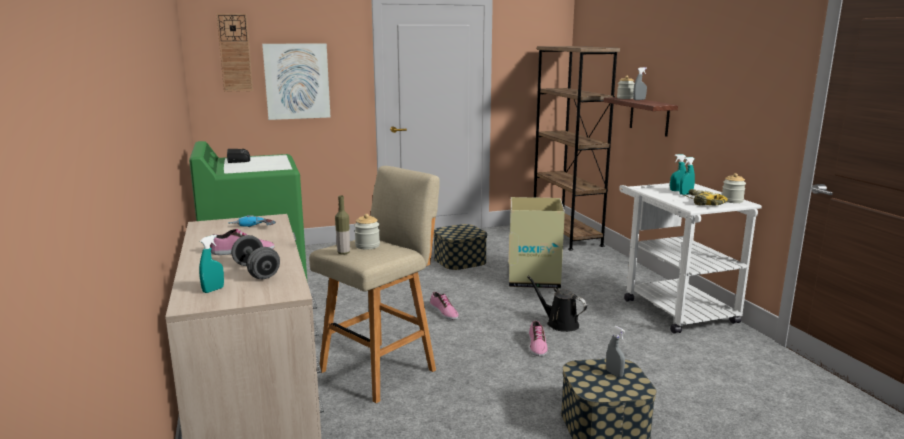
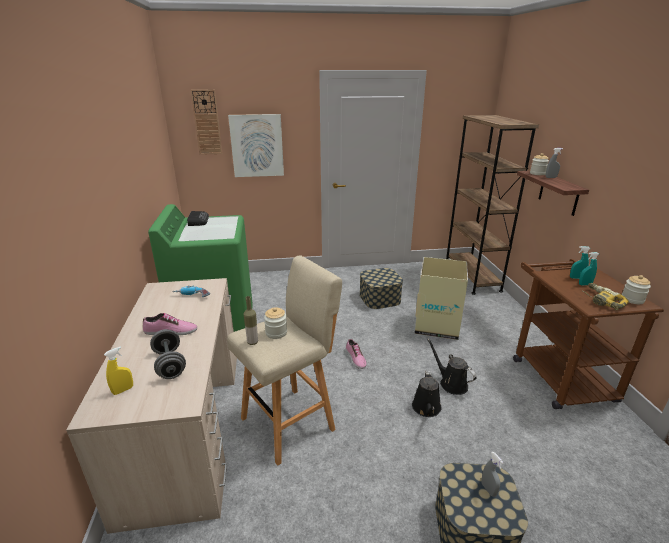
camera: 10 degrees right, 10 degrees up
turquoise spray bottle [199,235,224,293] -> yellow spray bottle [104,347,133,395]
shoe [529,320,548,356] -> black watering can [412,371,442,417]
white cart [619,182,762,334] -> brown cart [513,259,664,409]

